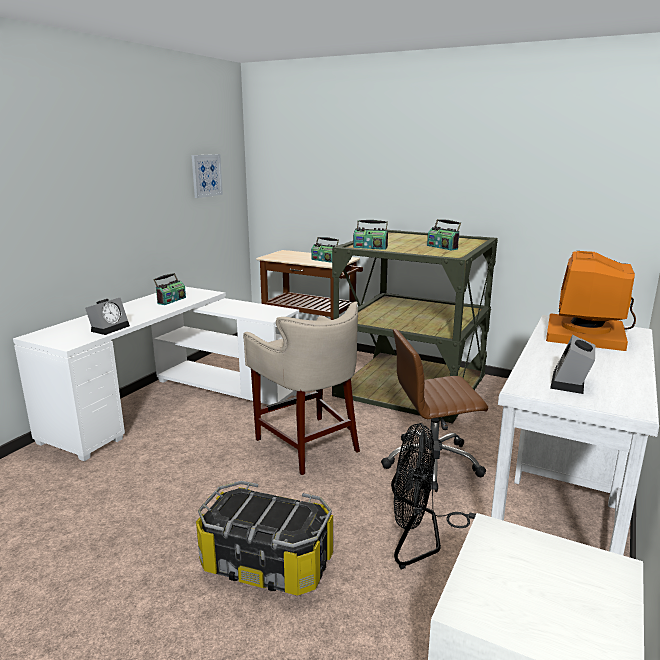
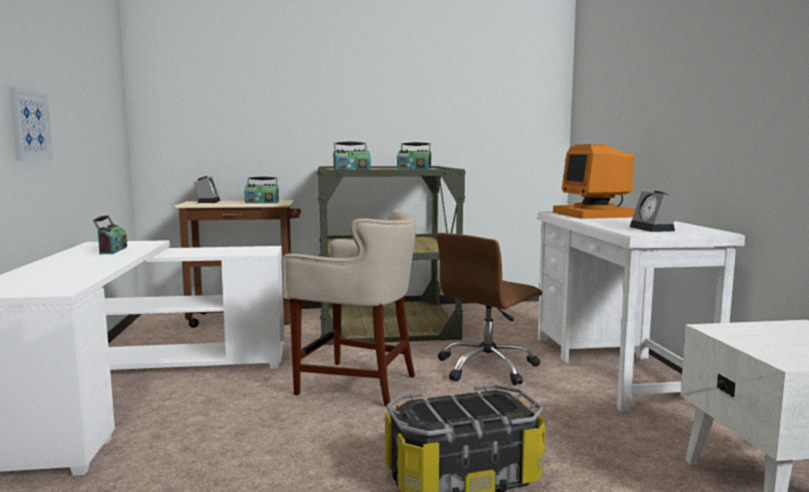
camera: 35 degrees left, 10 degrees down
alarm clock [85,298,130,335] -> alarm clock moved to [193,176,220,203]
picture [192,154,223,198] -> picture moved to [9,87,53,161]
black fan [391,423,476,570] -> none

